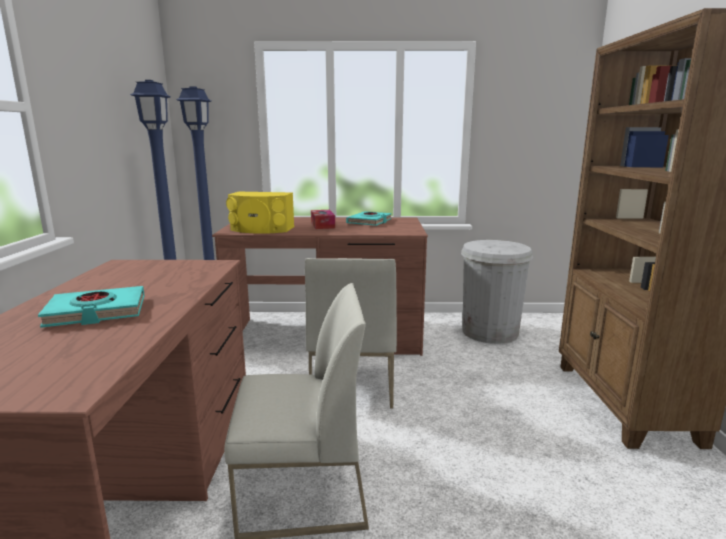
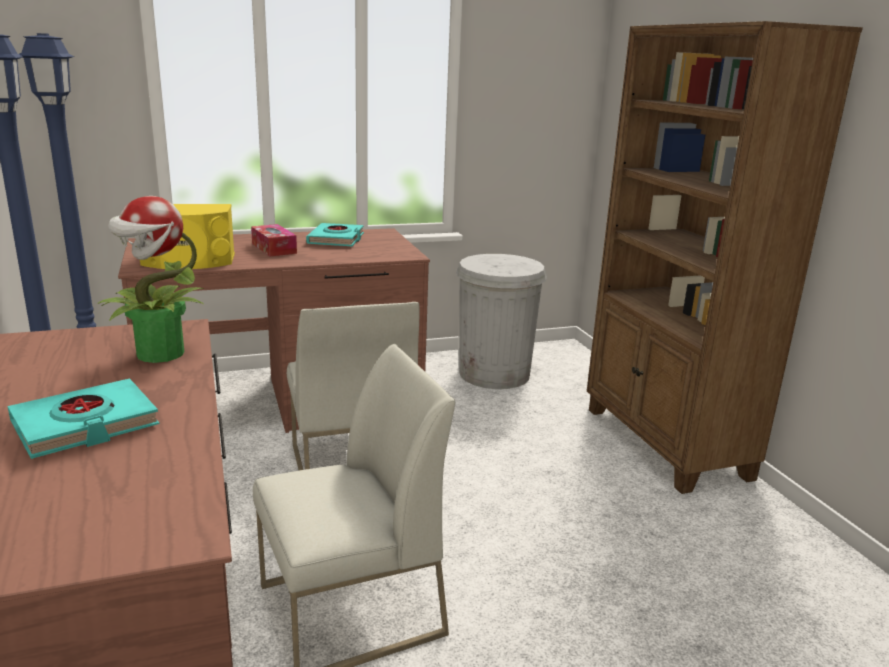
camera: 20 degrees left, 5 degrees up
none -> potted plant [98,196,204,363]

